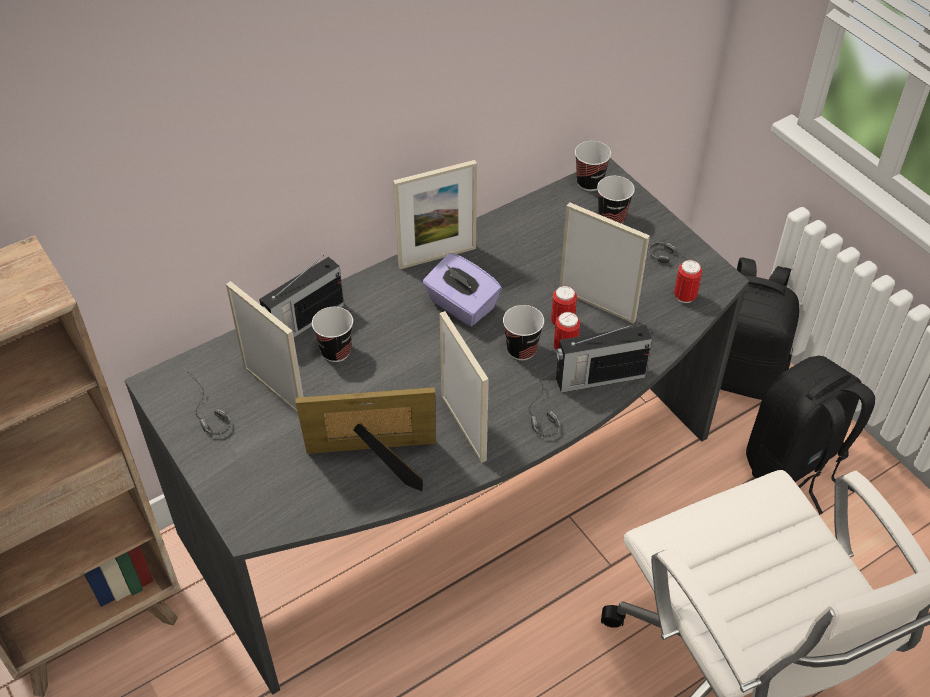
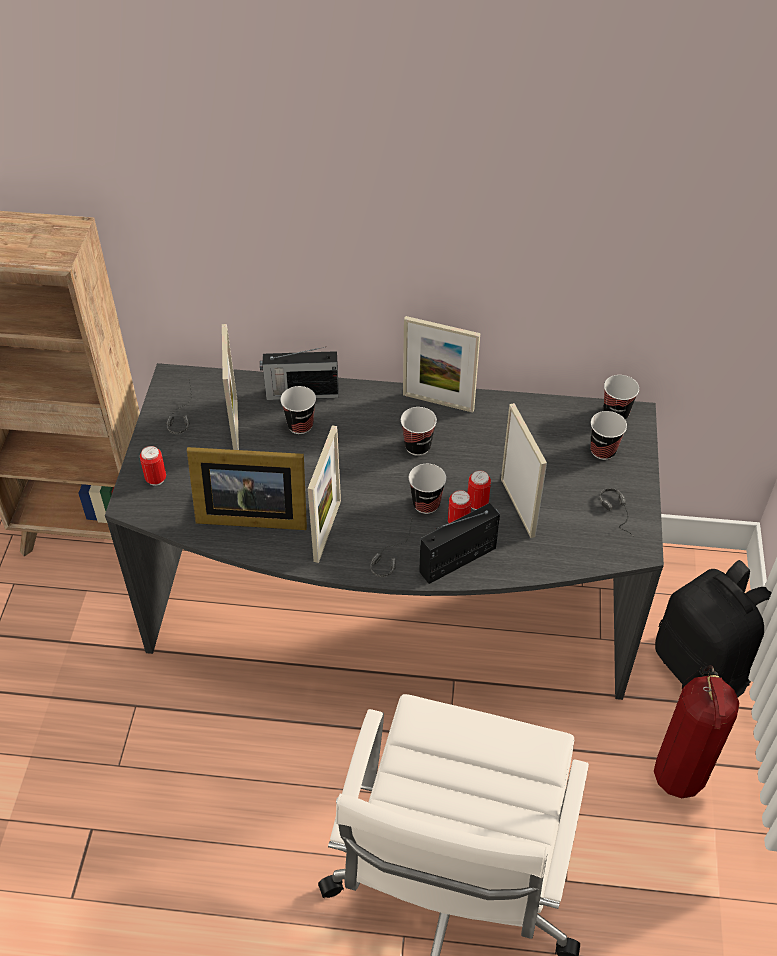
camera: 40 degrees right, 0 degrees up
picture frame [295,387,436,491] -> picture frame turned 150 degrees clockwise [187,447,307,530]
purple tissue box [423,253,502,326] -> cup [401,407,437,456]
radio [556,322,652,393] -> radio turned 120 degrees clockwise [419,503,500,584]
can [674,260,702,303] -> can moved to [140,446,166,486]
black backpack [746,356,875,514] -> fire extinguisher [654,665,739,798]

